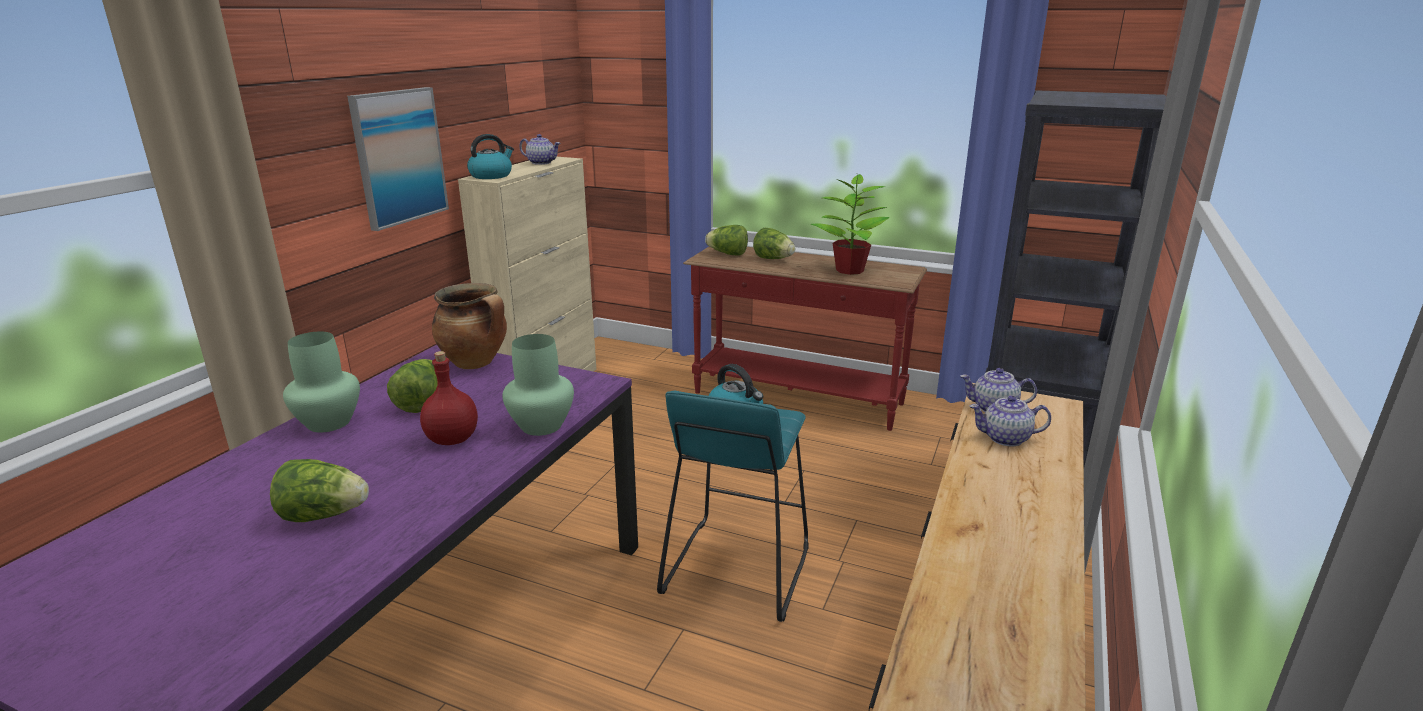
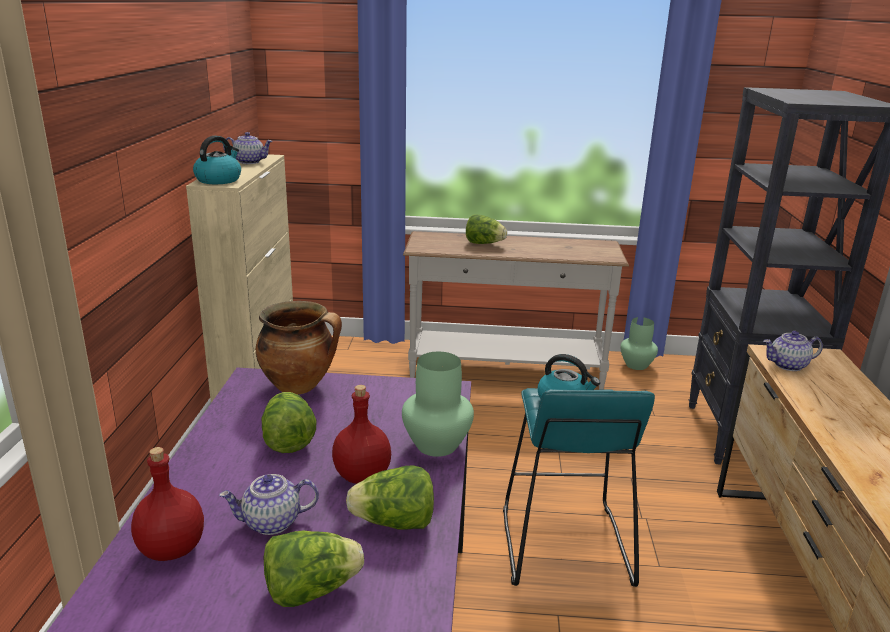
camera: 20 degrees left, 0 degrees up
green vase [283,331,360,432] -> green vase moved to [620,317,658,370]
picture [347,87,449,231] -> none
red console table [683,247,927,431] -> white console table [403,231,629,390]
lettuce [705,225,748,256] -> lettuce moved to [346,465,434,530]
potted plant [811,174,890,275] -> none
teapot [969,395,1051,446] -> teapot moved to [219,474,319,535]
none -> red bottle [131,447,204,561]

